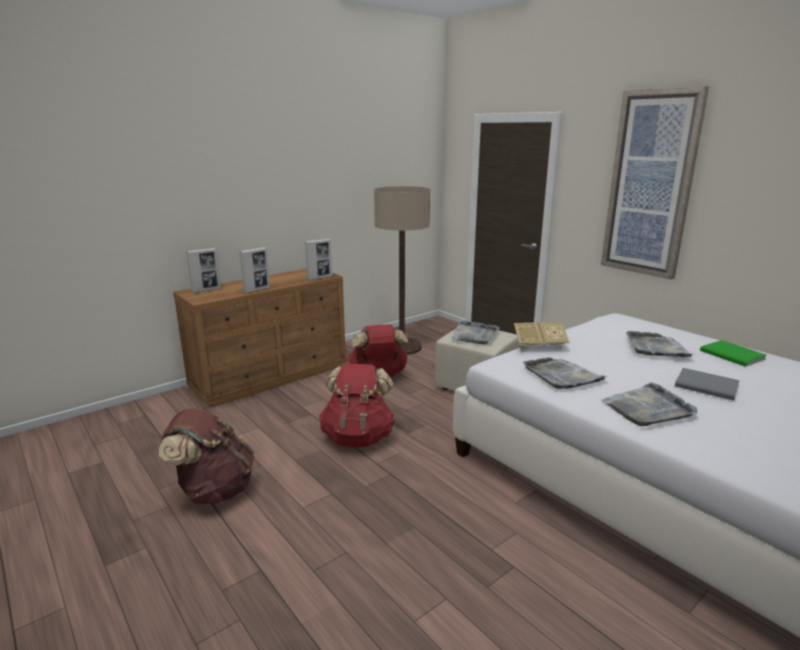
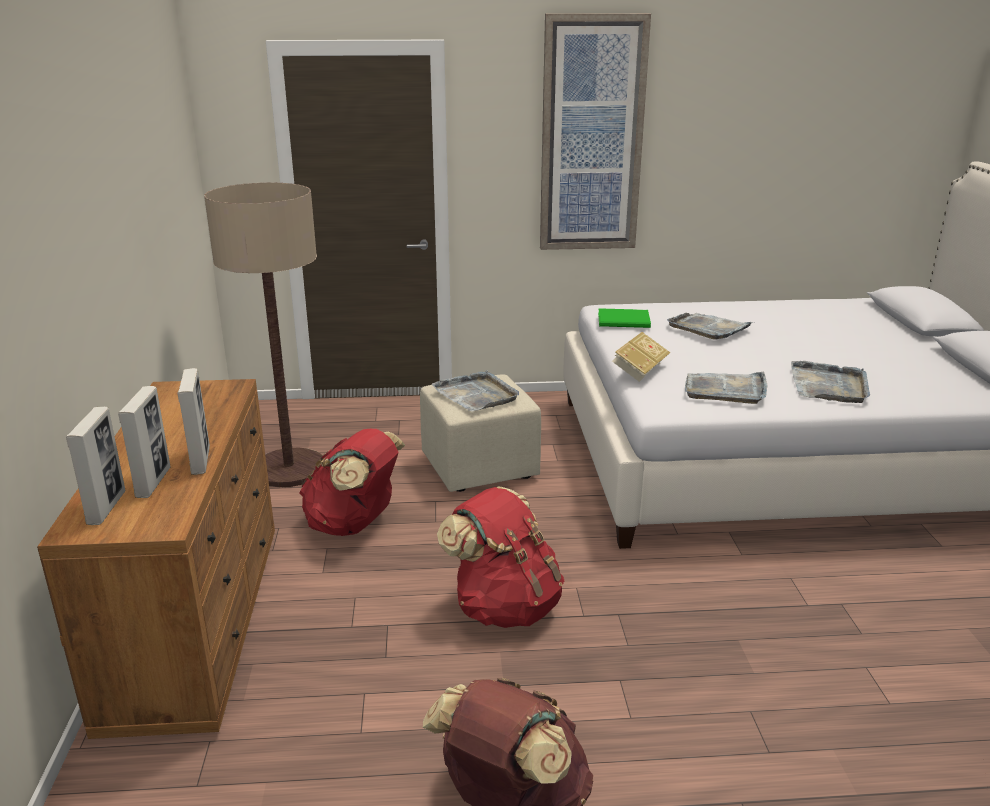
camera: 55 degrees left, 5 degrees up
picture frame [305,239,332,280] -> picture frame moved to [118,386,171,498]
grey book [675,368,740,400] -> none
green book [700,340,766,367] -> green book moved to [598,308,651,328]

